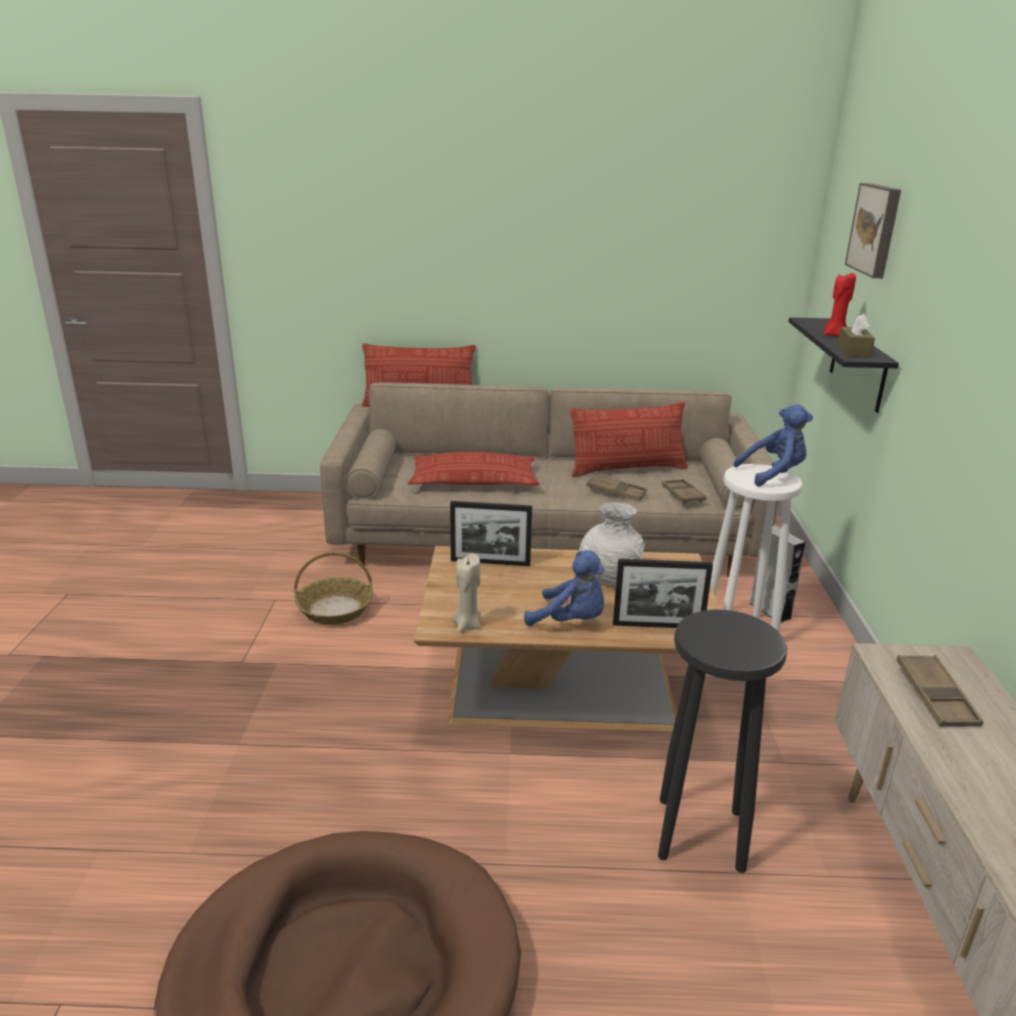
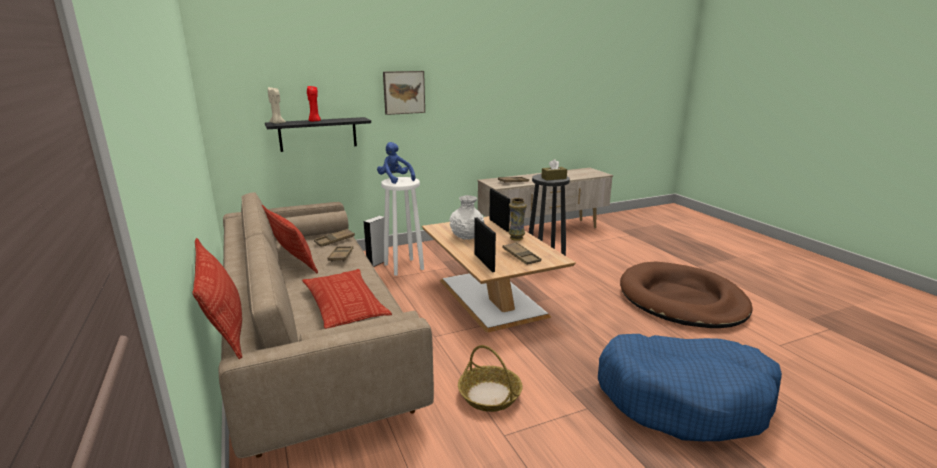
camera: 115 degrees left, 5 degrees down
beige candle [452,553,481,632] -> beige candle moved to [268,87,286,124]
blue plush toy [524,550,604,626] -> vase [508,198,527,241]
brown tissue box [837,314,875,358] -> brown tissue box moved to [541,159,567,180]
picture [845,183,901,278] -> picture moved to [383,71,425,115]
none -> brown tray [503,242,541,265]
none -> blue dog bed [598,334,782,441]

